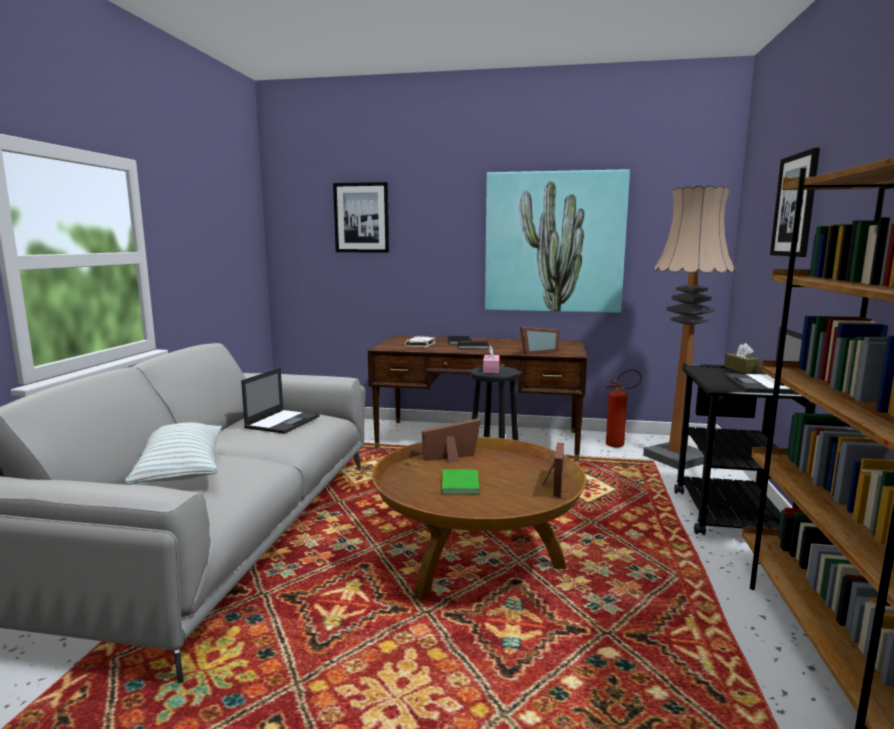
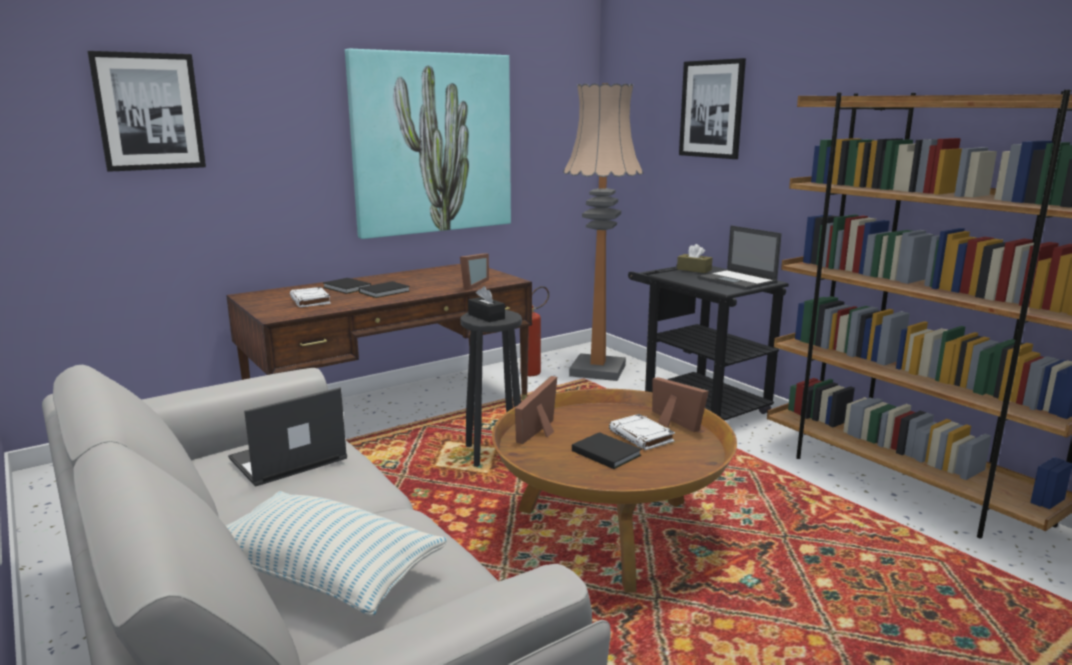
camera: 45 degrees left, 5 degrees up
laptop [241,368,320,434] -> laptop turned 105 degrees counterclockwise [228,387,347,487]
green book [442,469,479,495] -> black book [572,432,641,469]
pink tissue box [483,345,500,374] -> black tissue box [468,286,505,322]
none -> white book [609,414,675,450]

